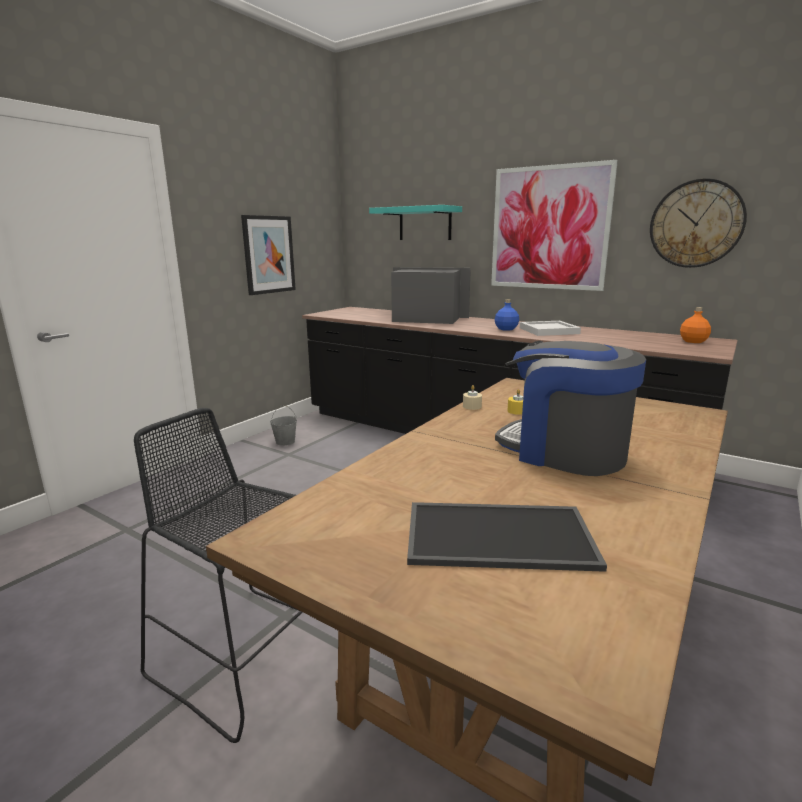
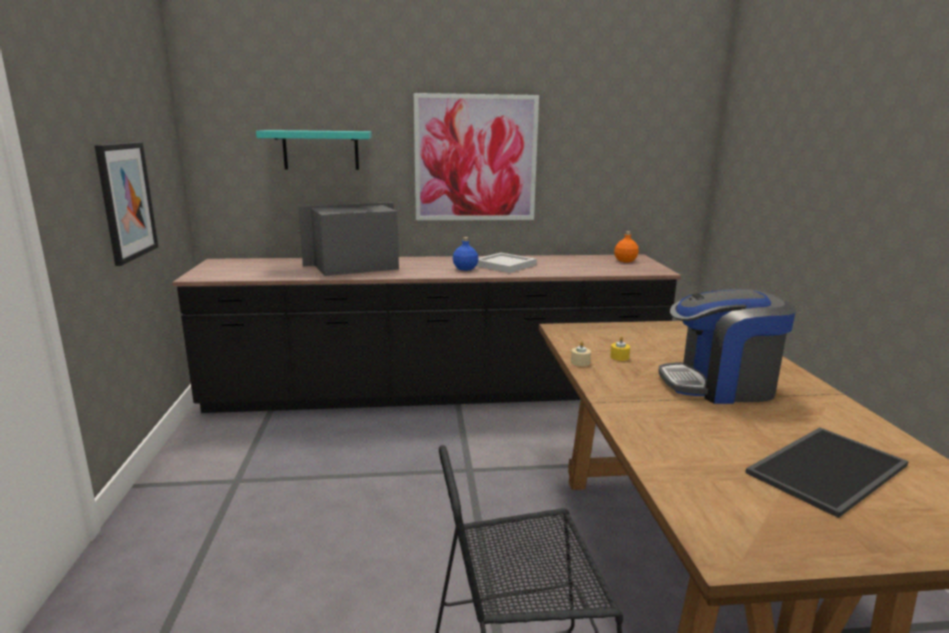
camera: 40 degrees left, 0 degrees up
grey bucket [270,405,297,446] -> none
wall clock [650,179,747,268] -> none

